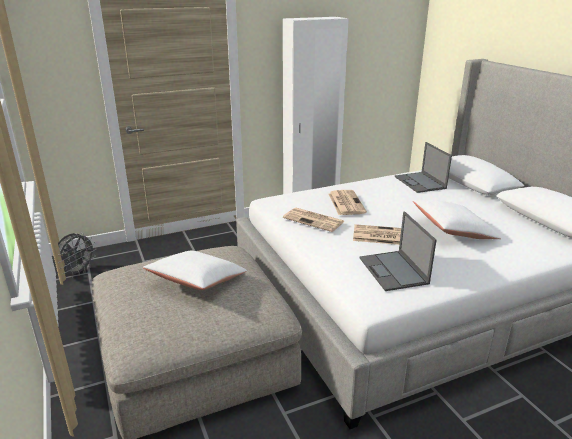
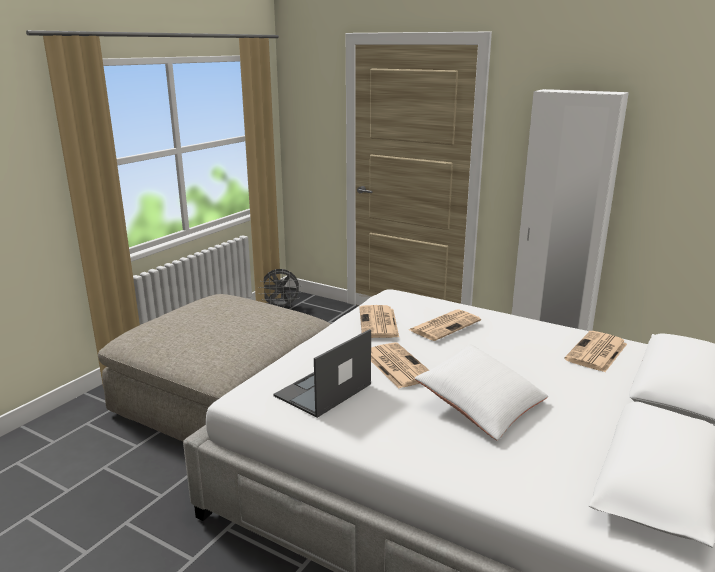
camera: 55 degrees right, 5 degrees down
white pillow [143,251,247,290] -> none
laptop [395,142,452,193] -> newspaper [564,331,627,372]

